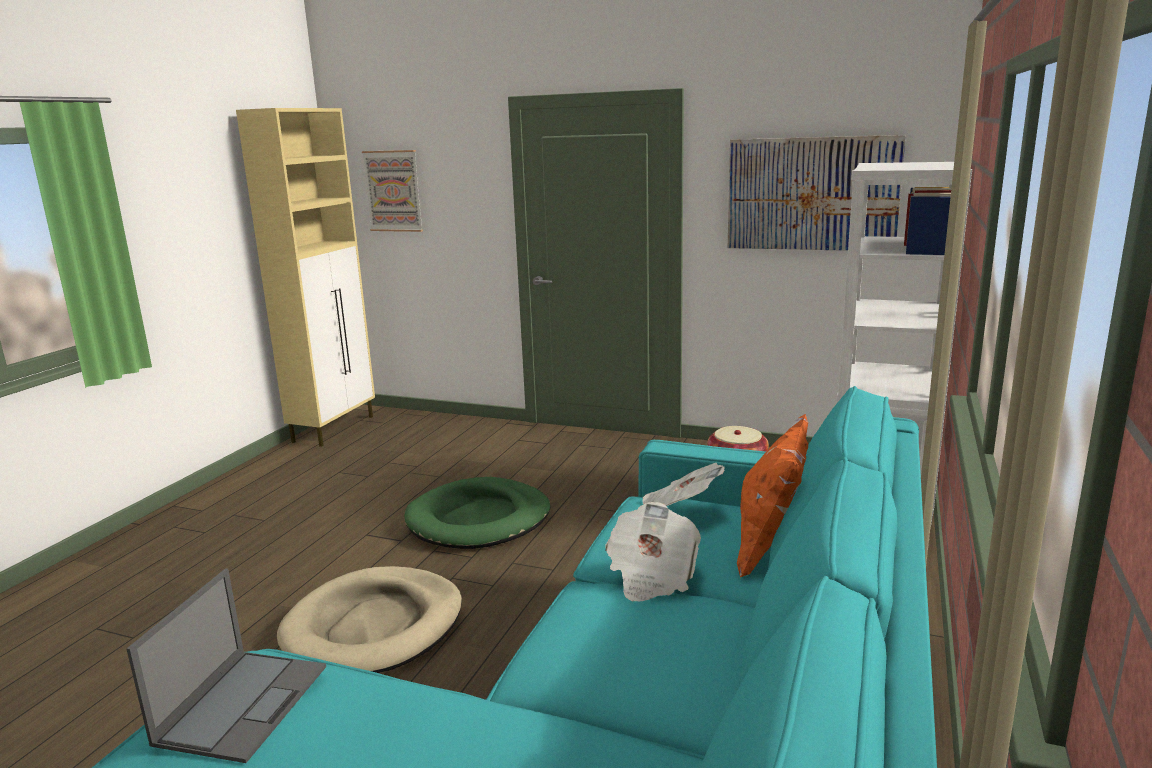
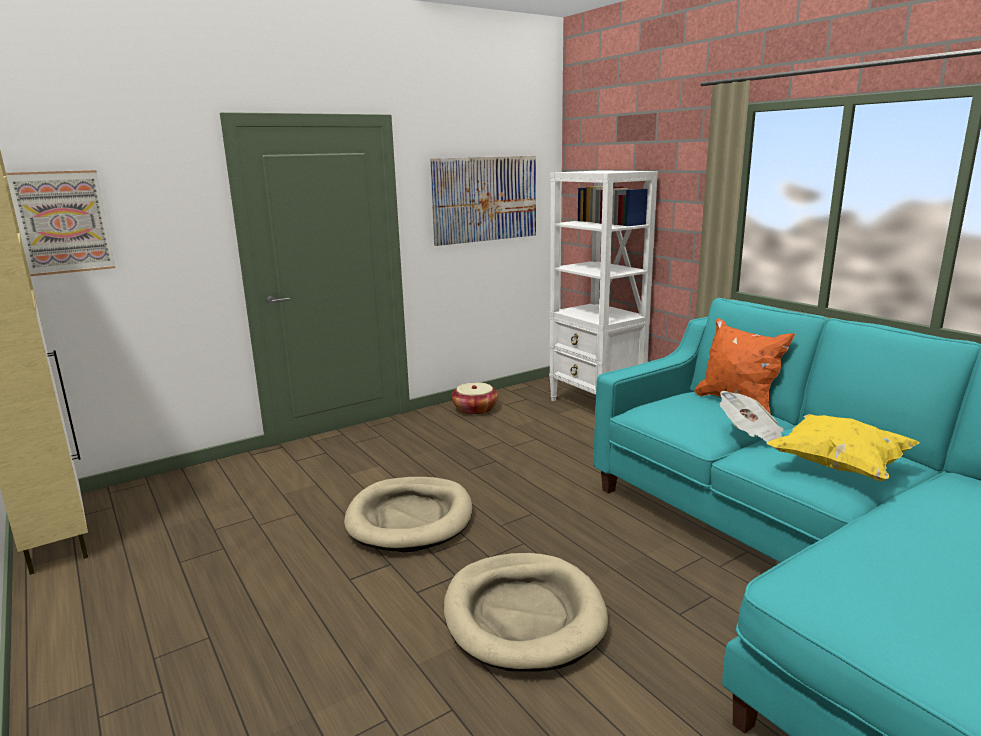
camera: 55 degrees left, 0 degrees up
laptop [126,569,326,763] -> none
green dog bed [404,477,551,549] -> beige dog bed [344,477,473,552]
newspaper [642,463,724,506] -> none
none -> yellow pillow [767,414,920,481]

